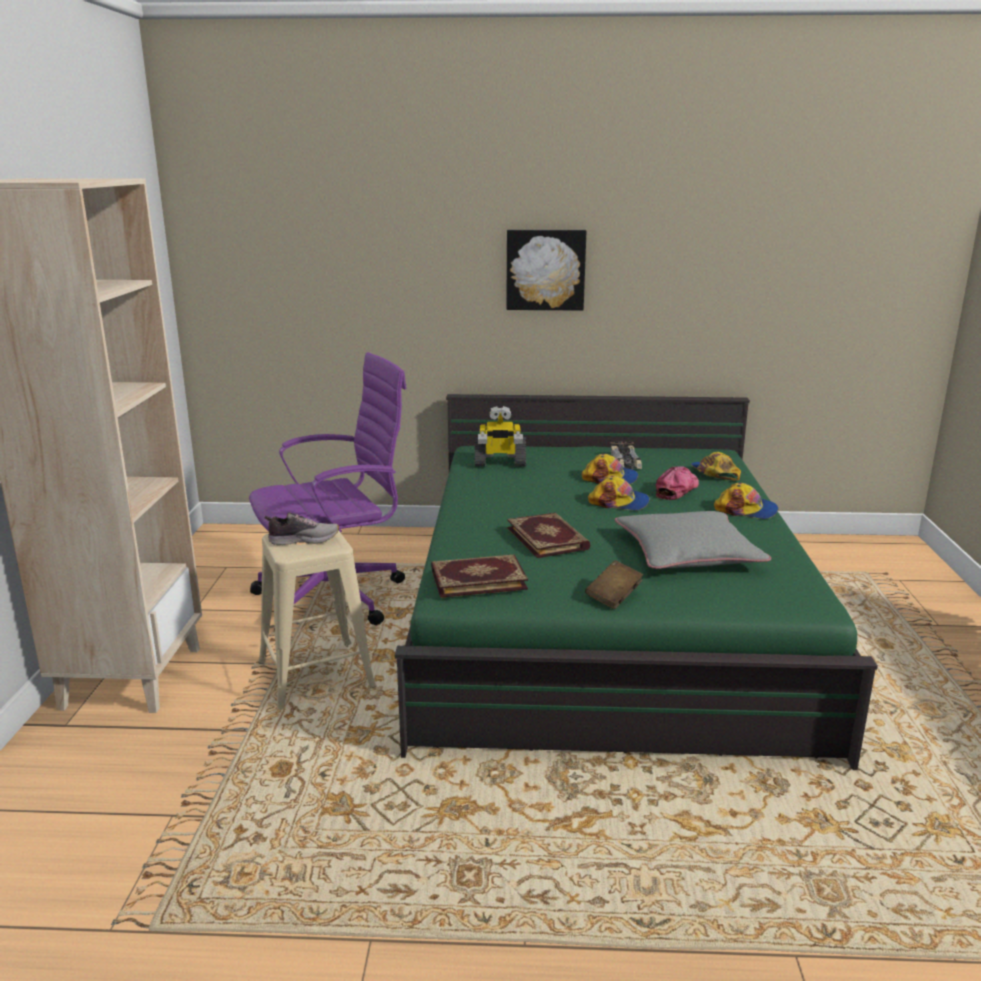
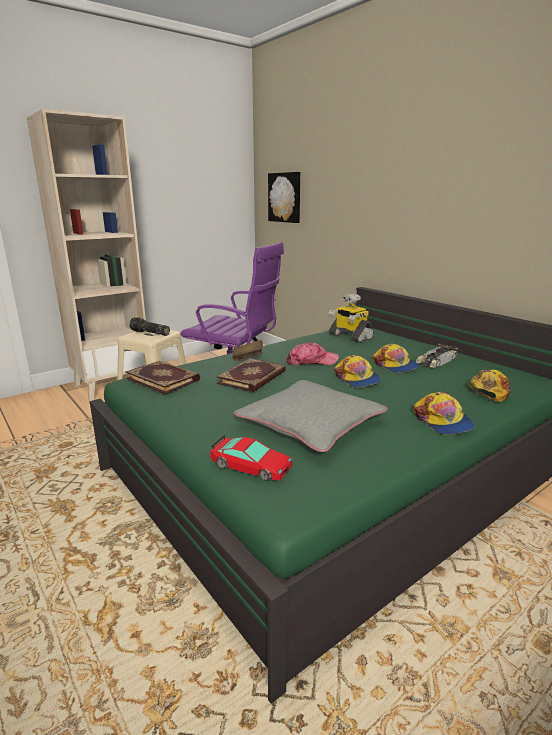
camera: 50 degrees right, 0 degrees up
shoe [264,512,339,545] -> flashlight [129,317,170,336]
picture [506,230,586,311] -> picture moved to [268,172,300,223]
brown book [585,560,643,609] -> brown book moved to [232,340,263,361]
cap [656,466,699,500] -> cap moved to [286,343,339,365]
none -> toy car [210,435,292,481]

